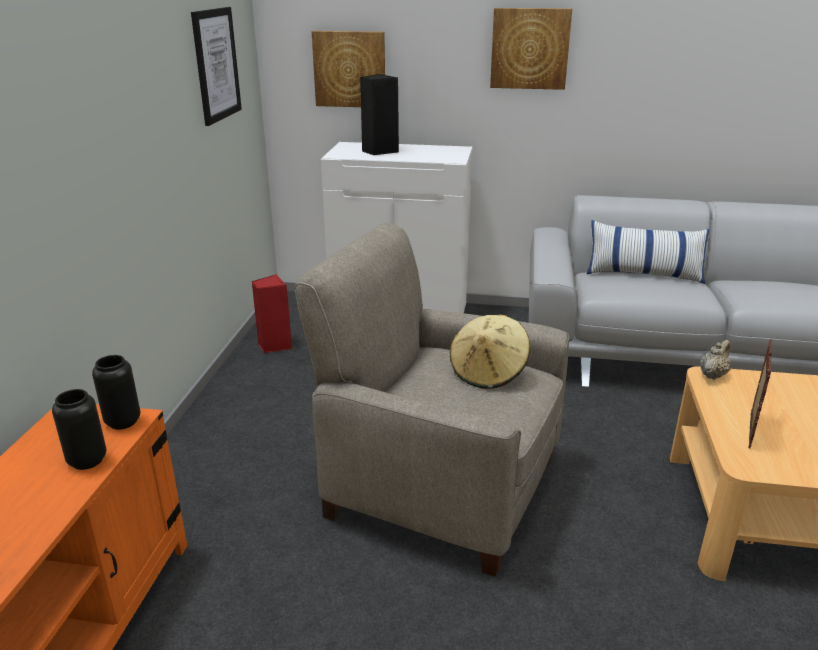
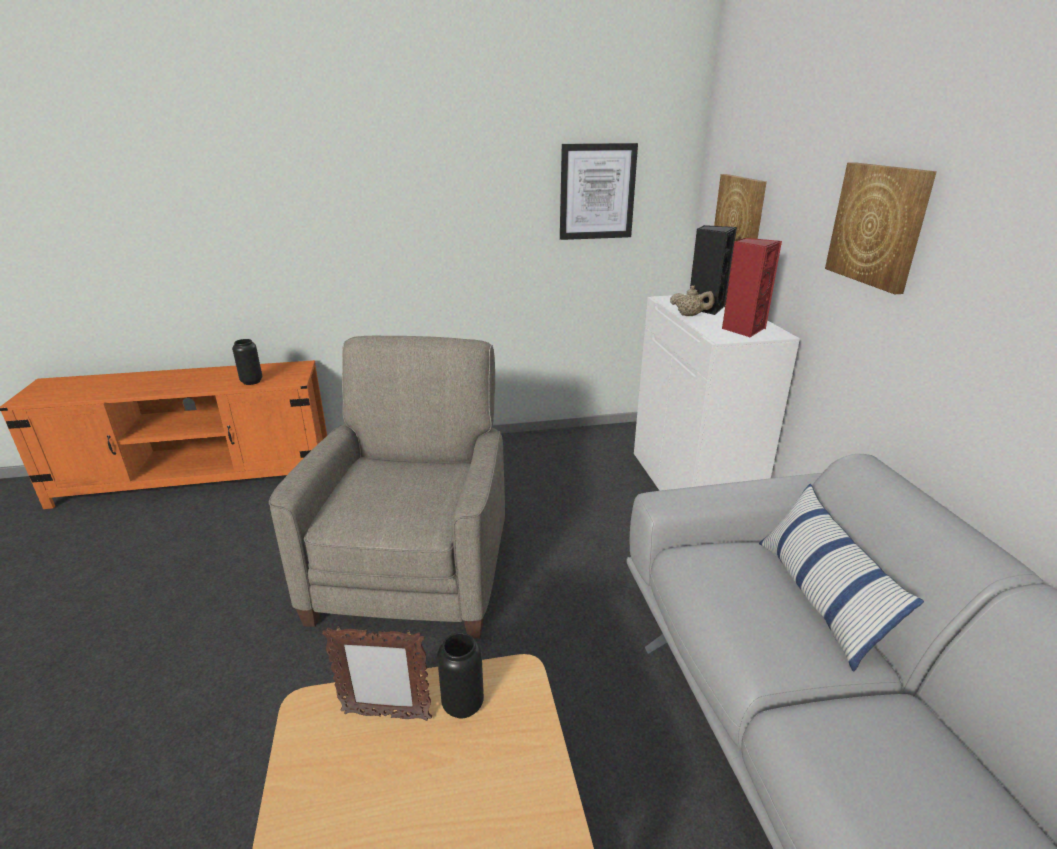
camera: 70 degrees right, 0 degrees up
black vase [92,355,140,429] -> black vase moved to [437,633,484,718]
red speaker [252,274,292,353] -> red speaker moved to [722,238,782,338]
beige hat [450,314,530,389] -> none
beige teapot [700,340,731,380] -> beige teapot moved to [670,286,714,316]

